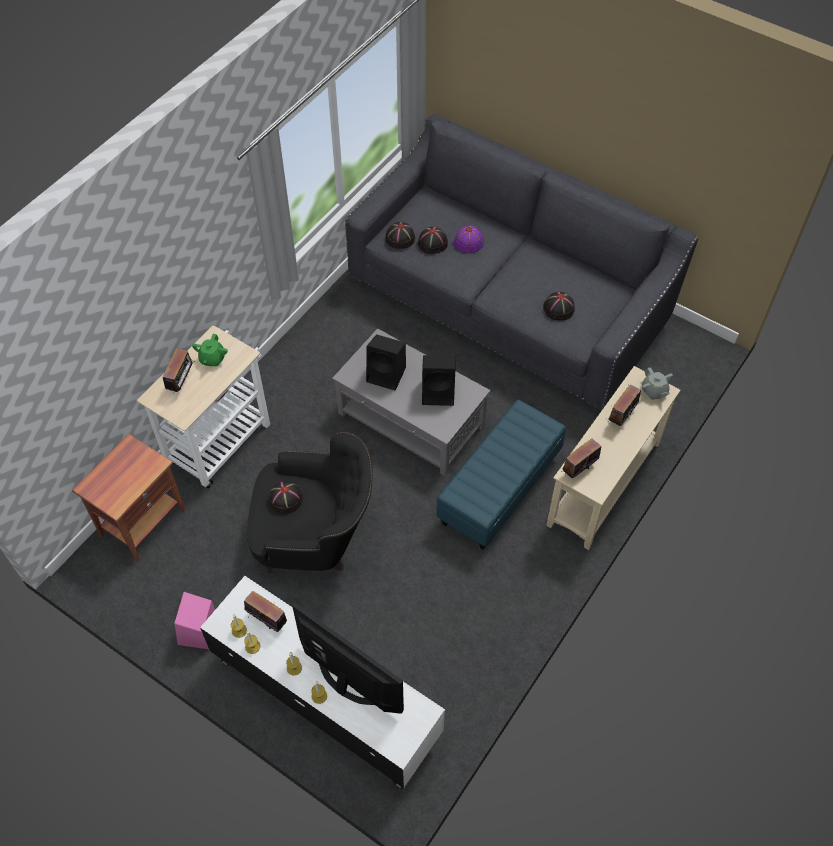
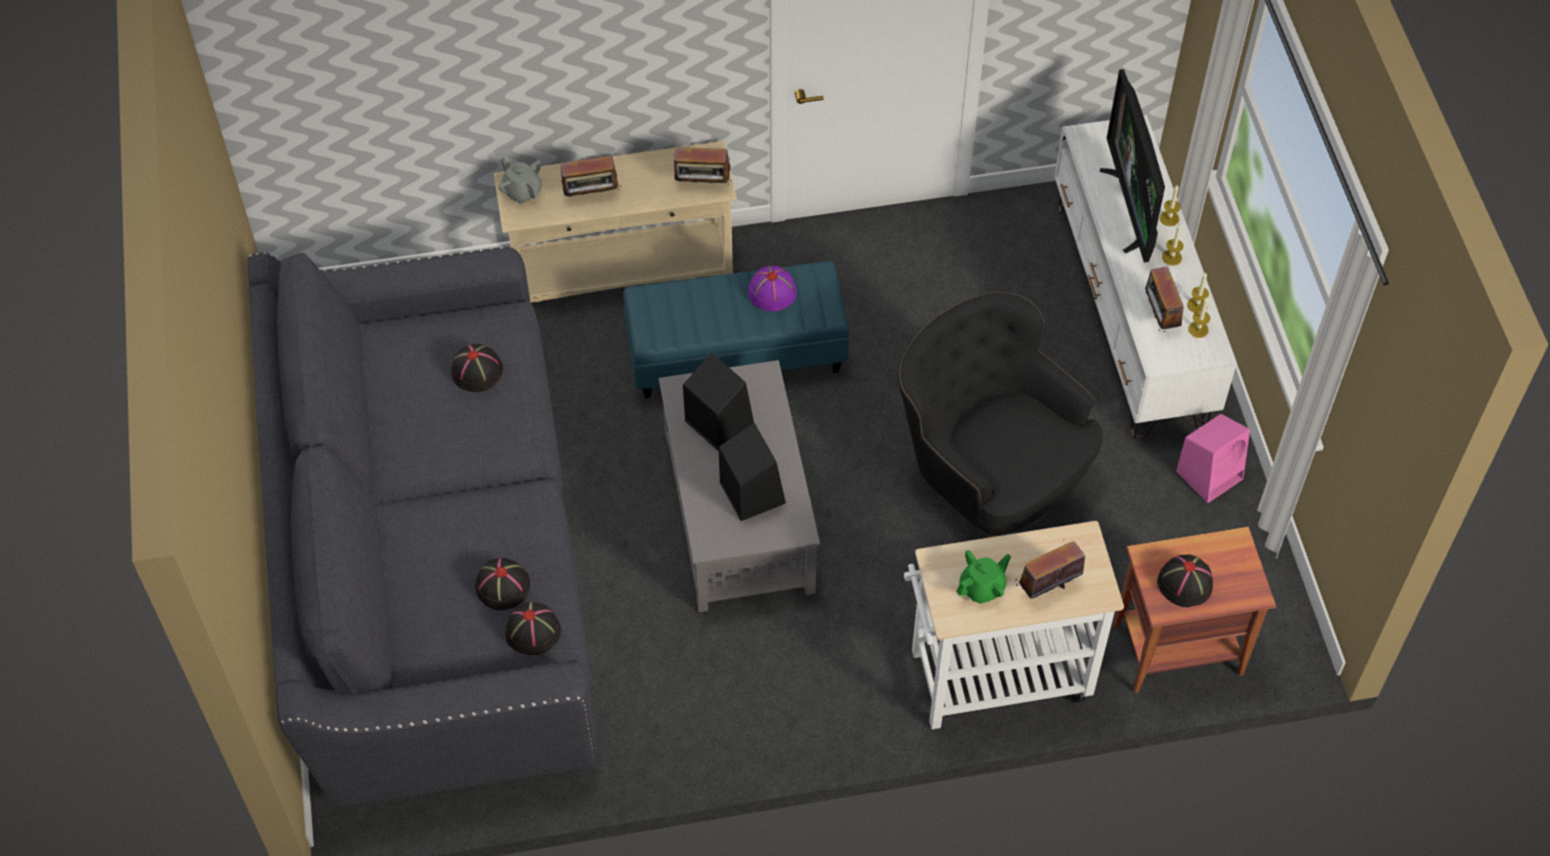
camera: 135 degrees left, 0 degrees up
black hat [268,481,303,514] -> black hat moved to [1157,554,1213,607]
purple hat [454,226,484,253] -> purple hat moved to [748,266,797,312]
grey teapot [642,367,673,400] -> grey teapot turned 60 degrees counterclockwise [499,157,542,204]

